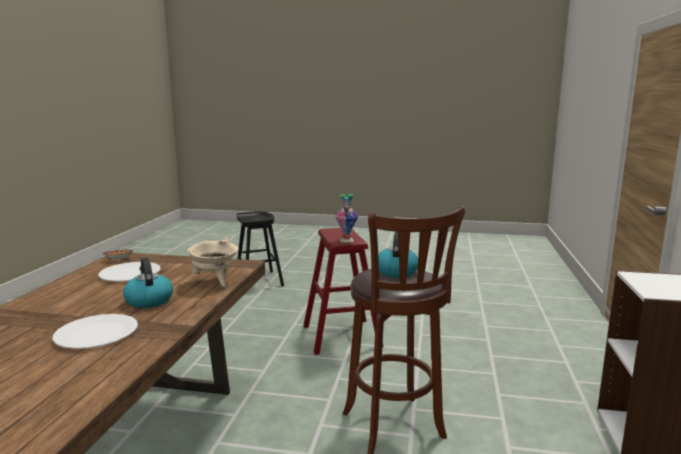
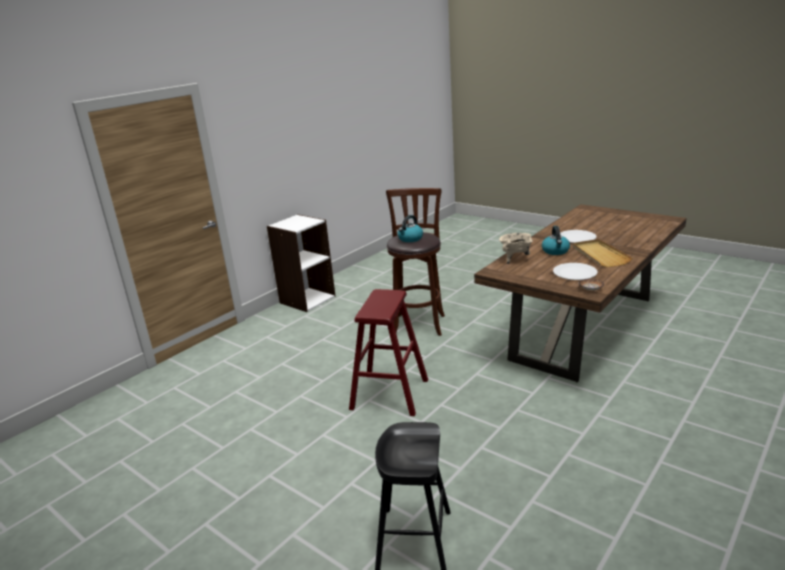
camera: 150 degrees left, 10 degrees up
vase [335,194,359,243] -> none
none -> beige tray [573,239,633,267]

